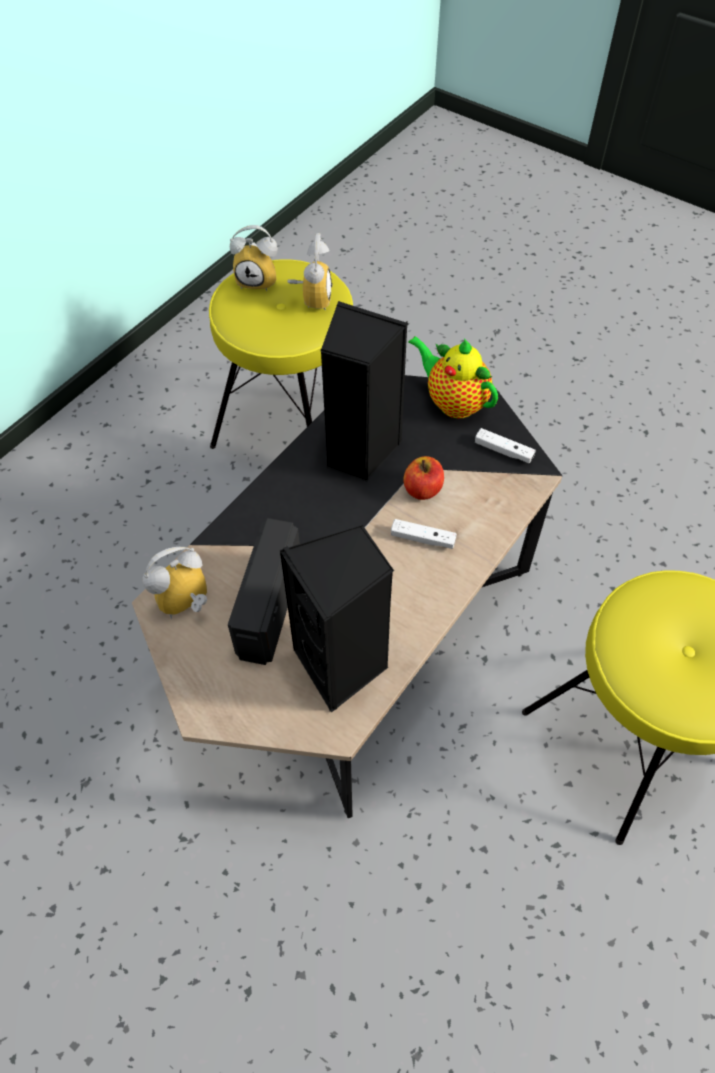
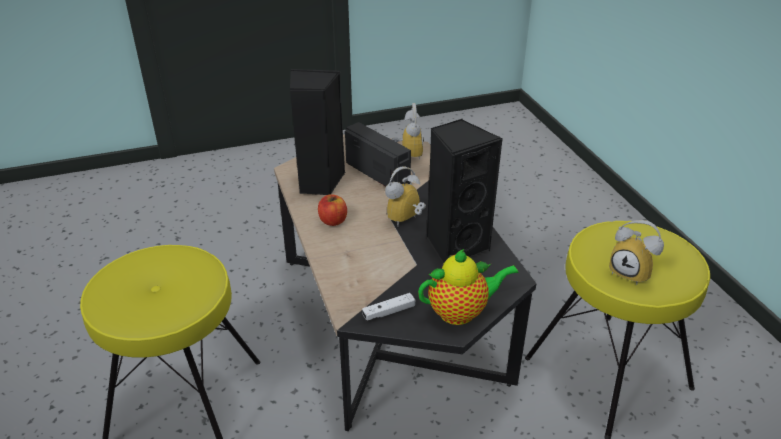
camera: 125 degrees right, 20 degrees down
alarm clock [230,225,278,291] -> alarm clock moved to [385,166,426,226]
white game controller [391,519,457,549] -> none
apple [403,456,444,500] -> apple moved to [318,194,347,226]

